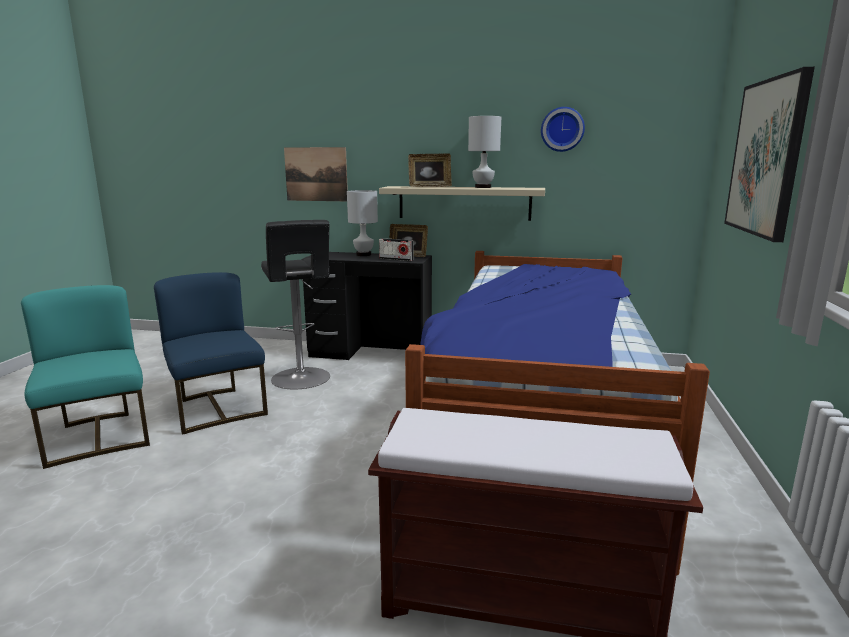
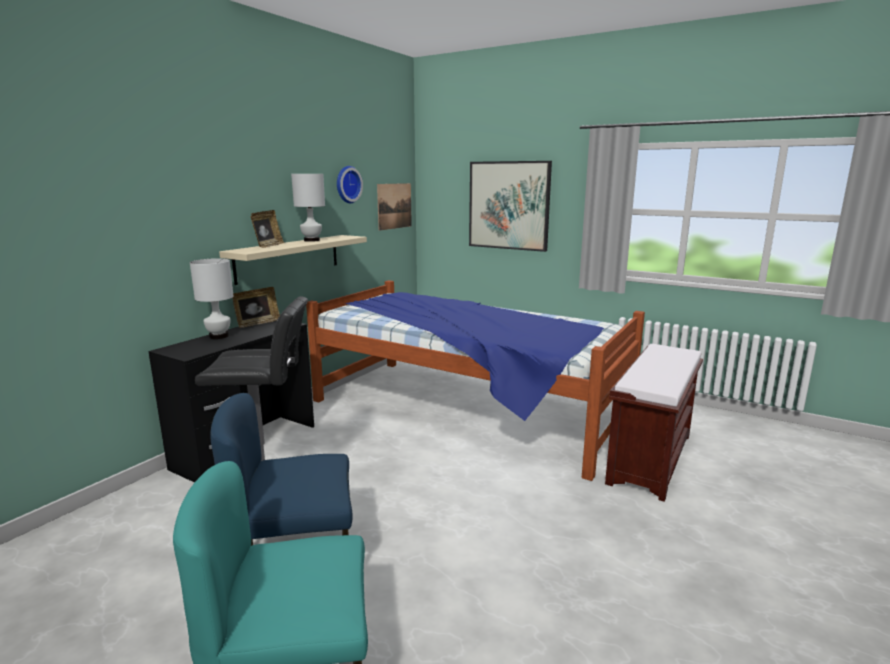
camera: 70 degrees left, 0 degrees up
picture [284,147,348,201] -> picture moved to [377,183,412,231]
radio [379,238,413,261] -> none

